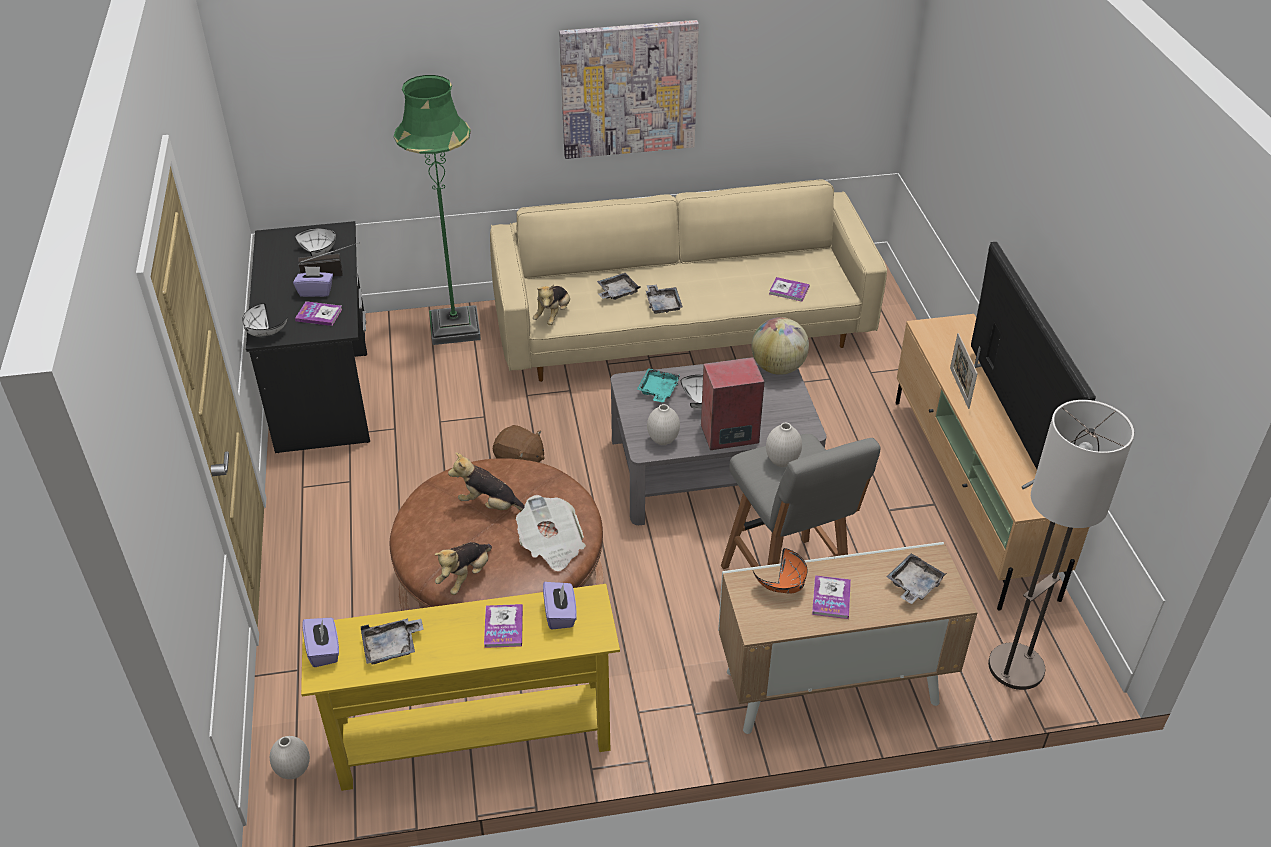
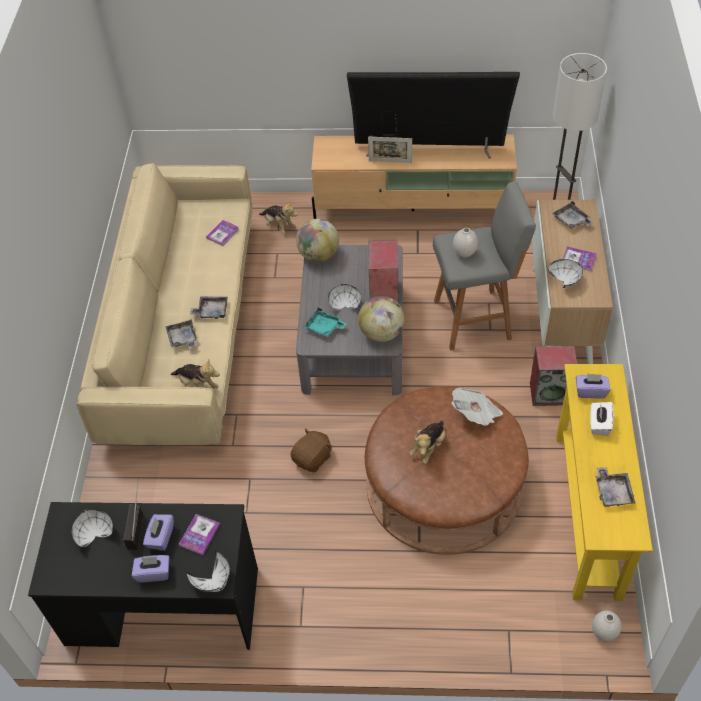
camera: 75 degrees left, 10 degrees up
purple tissue box [303,618,339,667] -> purple tissue box moved to [132,555,169,583]
green floor lamp [394,75,481,345] -> none
plush toy [435,542,492,595] -> plush toy moved to [259,200,298,234]
book [484,604,523,648] -> white tissue box [590,402,614,436]
picture [559,20,699,159] -> none
white vase [647,404,680,445] -> globe [358,296,404,342]
orange bowl [753,548,808,594] -> white bowl [548,259,583,288]
none -> speaker [530,346,577,406]

